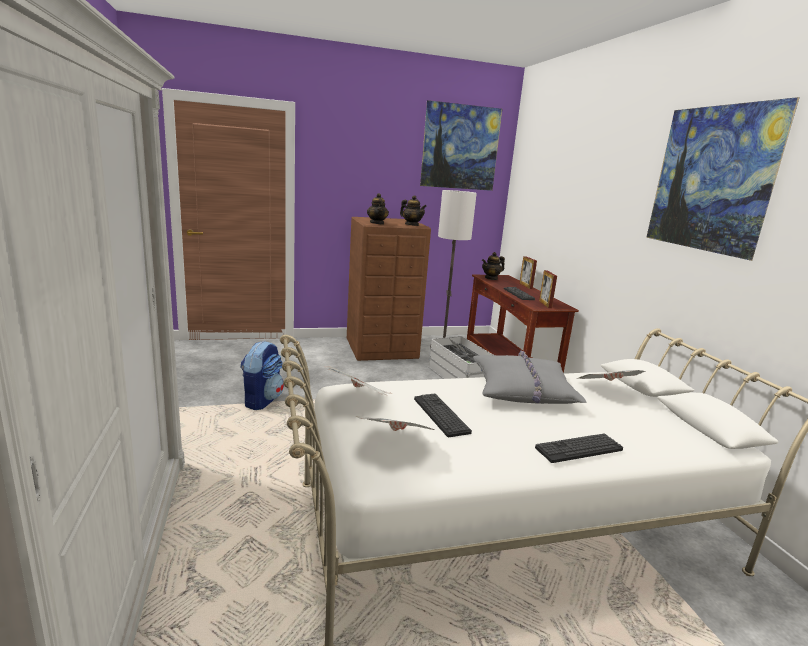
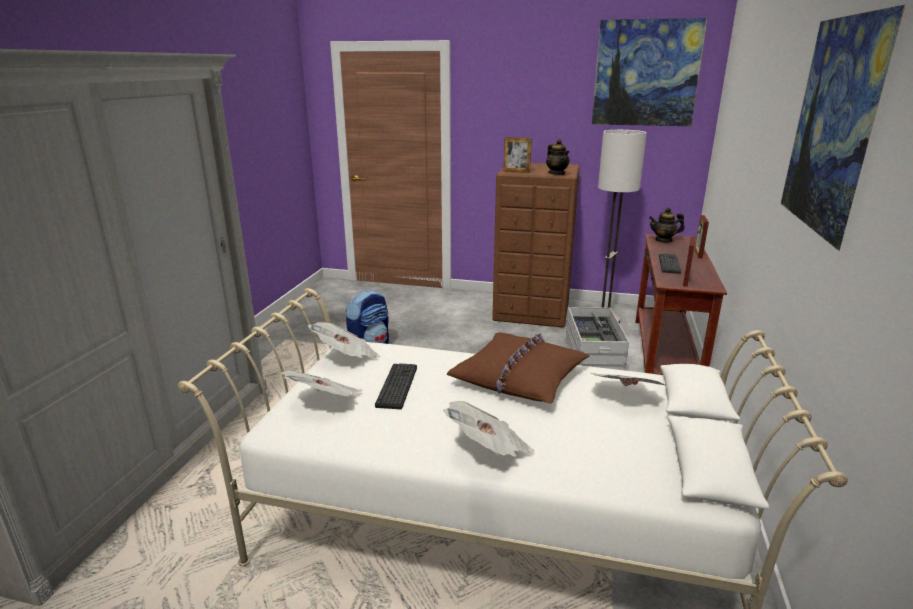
camera: 30 degrees right, 5 degrees up
teapot [367,193,389,225] -> picture frame [504,137,532,173]
grey pillow [473,350,587,404] -> brown pillow [447,332,590,404]
keyboard [535,433,623,463] -> newspaper [443,401,534,457]

